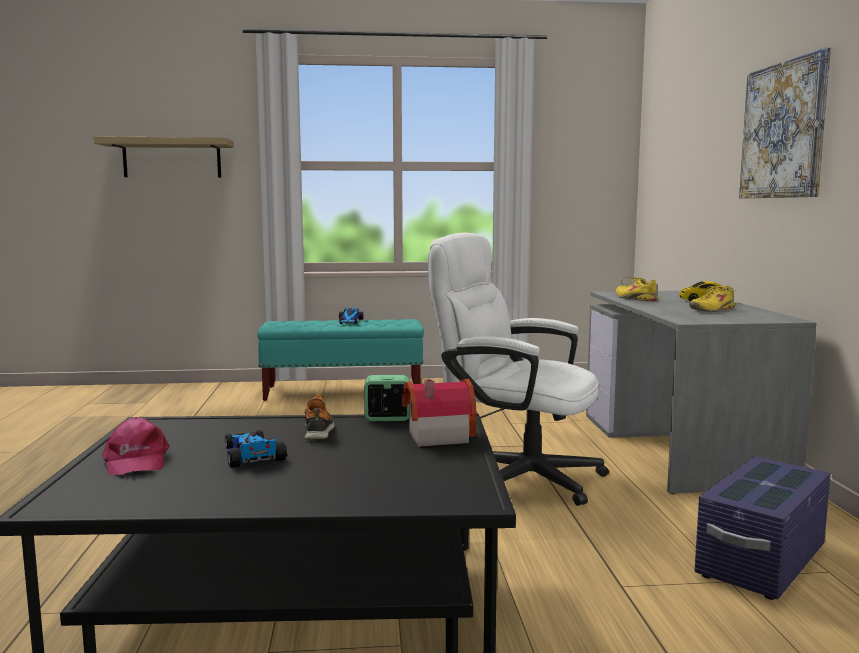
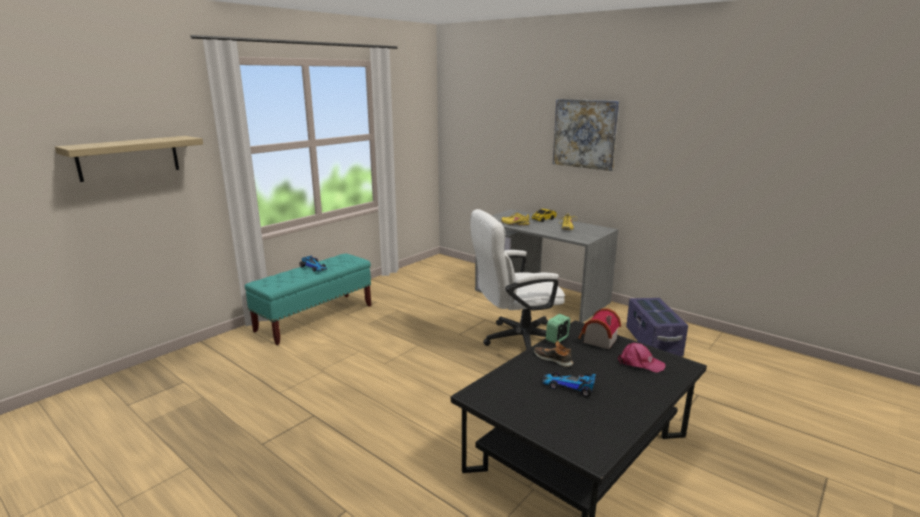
camera: 45 degrees left, 10 degrees up
pink cap [102,417,170,475] -> pink cap moved to [618,343,666,373]

